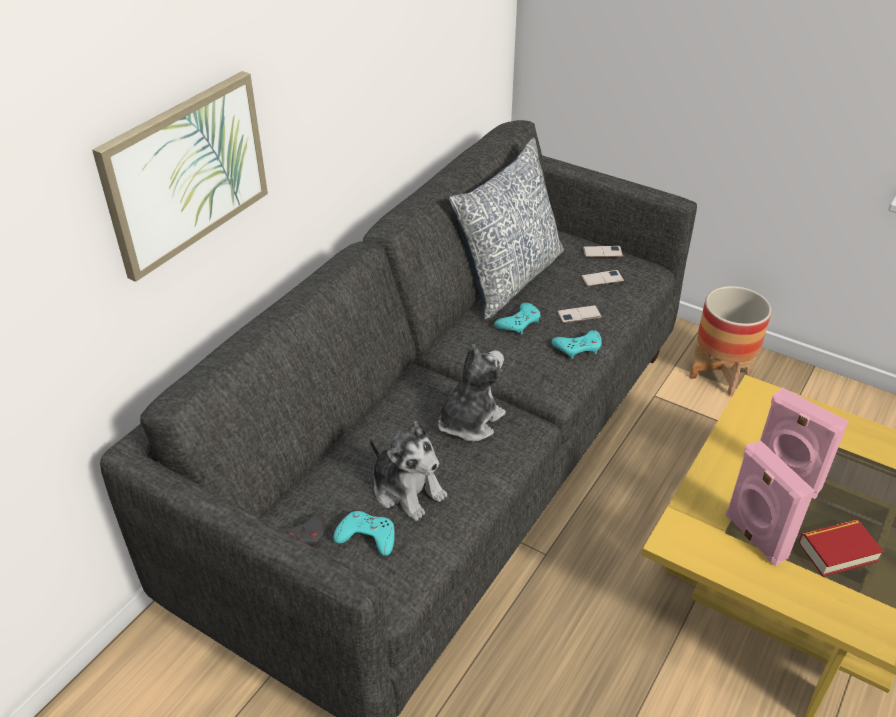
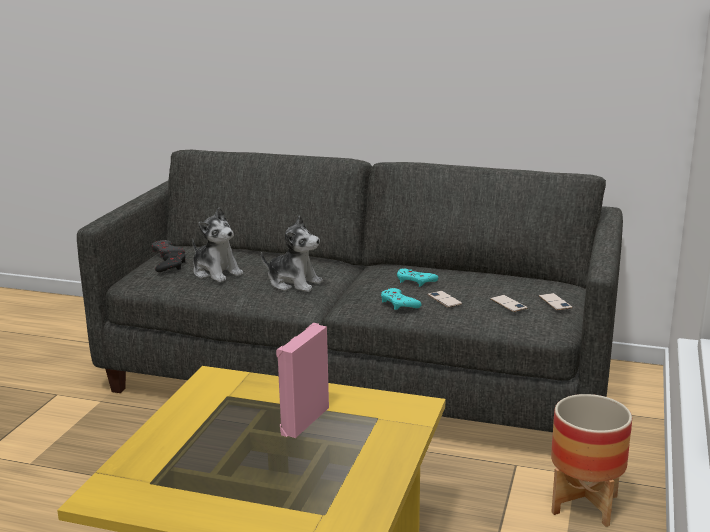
camera: 75 degrees right, 20 degrees down
picture [92,71,268,282] -> none
turquoise game controller [333,511,395,556] -> black game controller [155,252,186,272]
plush toy [369,421,447,521] -> plush toy turned 75 degrees counterclockwise [192,207,243,282]
pillow [448,138,564,320] -> none
pink speaker [725,440,815,566] -> none
book [799,520,884,577] -> none

